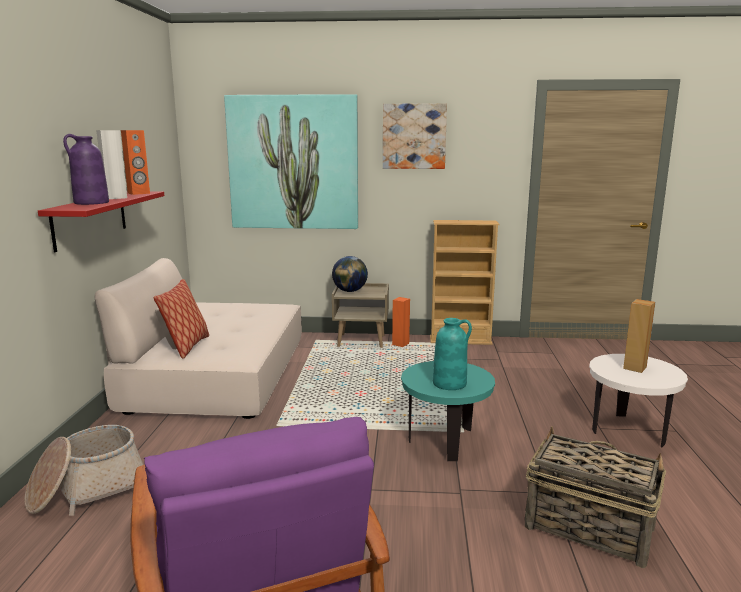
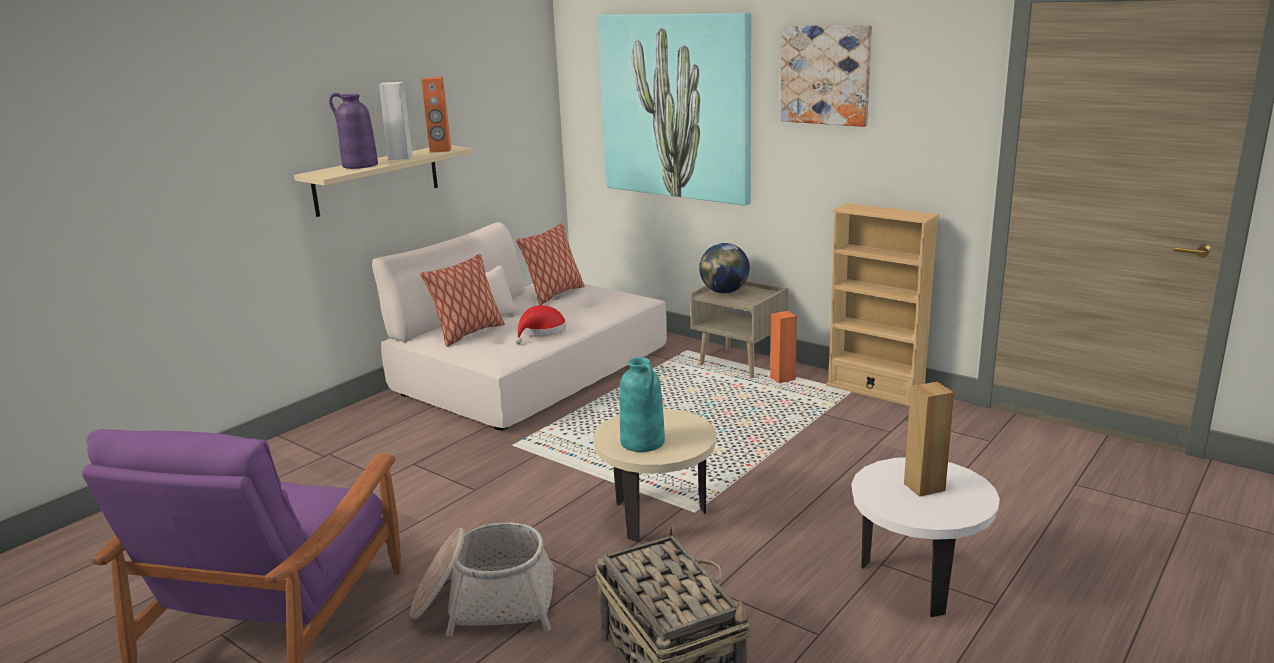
camera: 35 degrees right, 5 degrees up
basket [25,425,143,516] -> basket moved to [410,522,556,637]
red shelf [38,191,164,252] -> beige shelf [294,145,475,217]
turquoise side table [401,361,495,461] -> beige side table [593,408,717,543]
none -> red hat [515,305,566,344]
none -> pillow [516,223,584,305]

